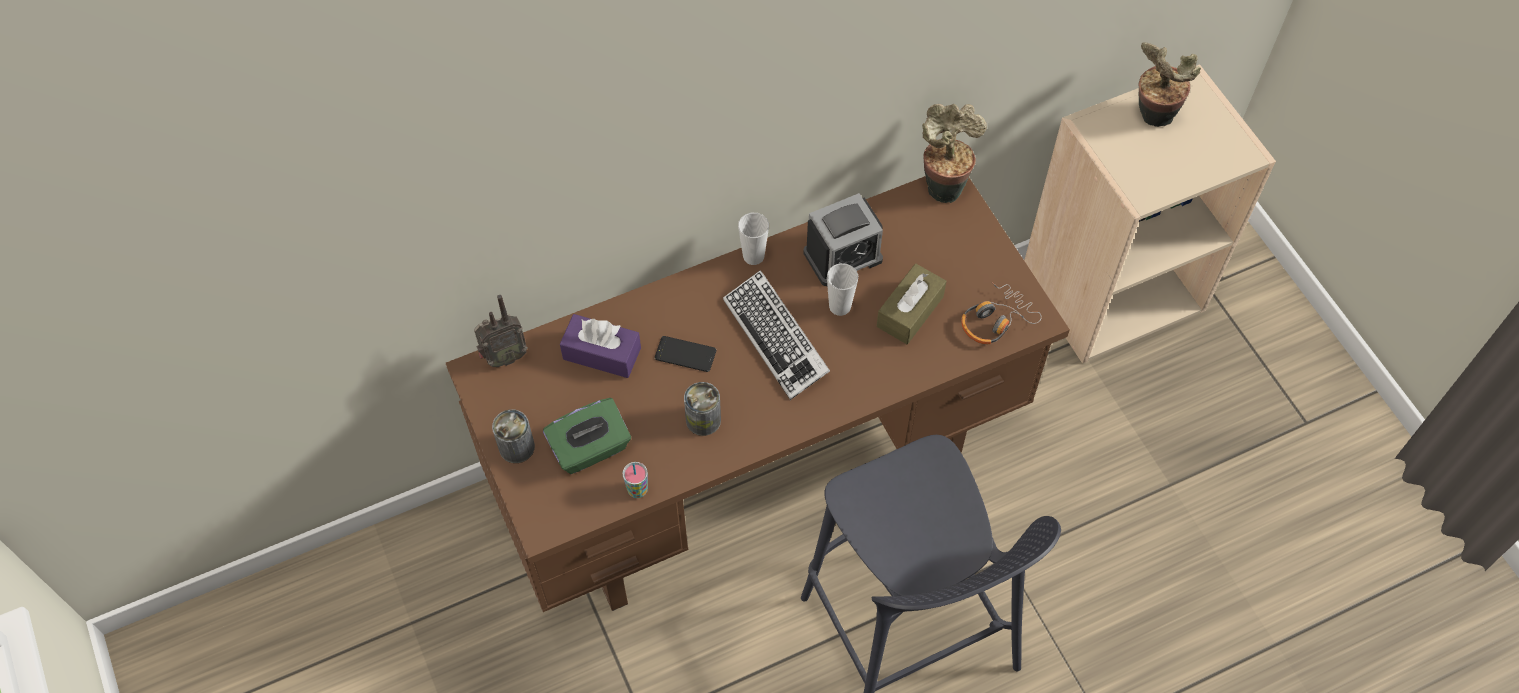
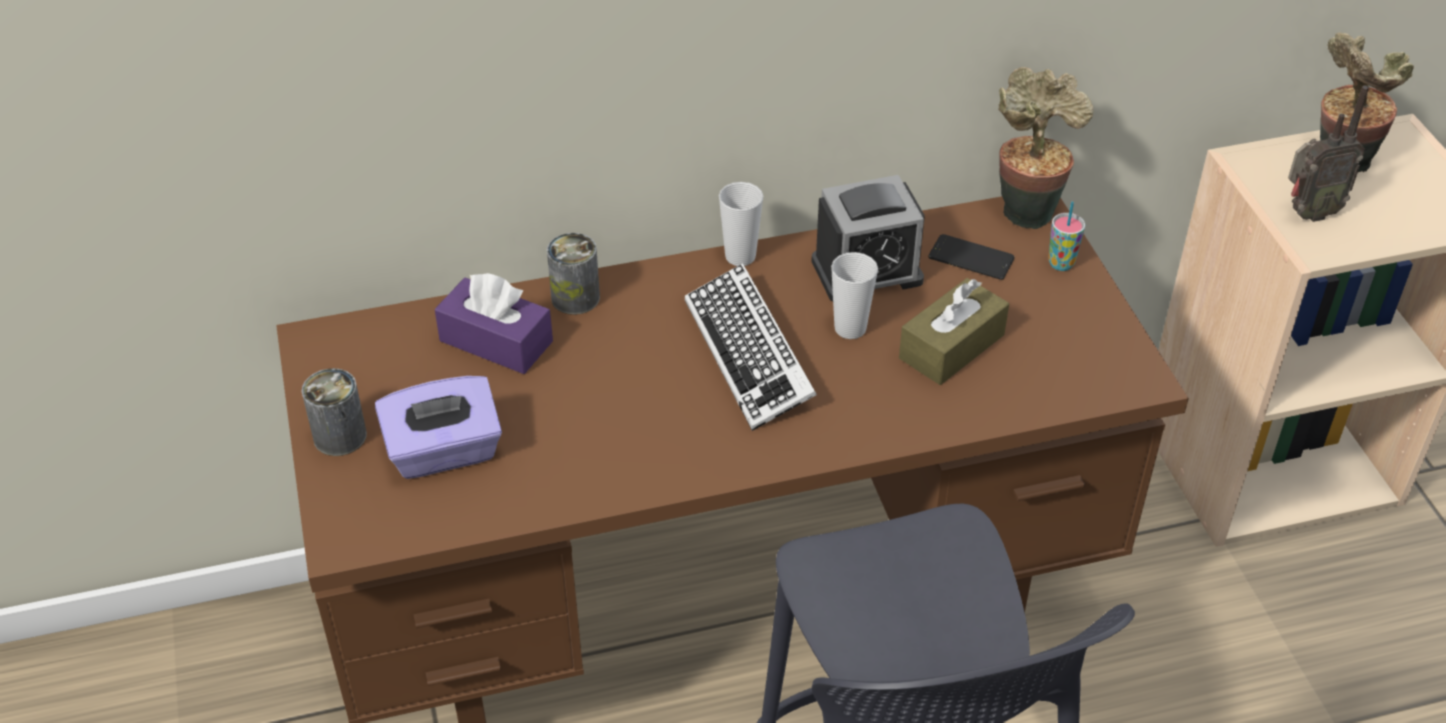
camera: 10 degrees right, 15 degrees down
radio [474,295,528,367] -> radio moved to [1288,86,1369,222]
green tissue box [543,398,631,474] -> purple tissue box [375,376,502,479]
cup [622,462,648,498] -> cup moved to [1048,202,1085,271]
phone [655,336,716,372] -> phone moved to [928,234,1014,280]
can [684,382,721,436] -> can moved to [547,233,600,315]
headphones [961,282,1042,344] -> none

